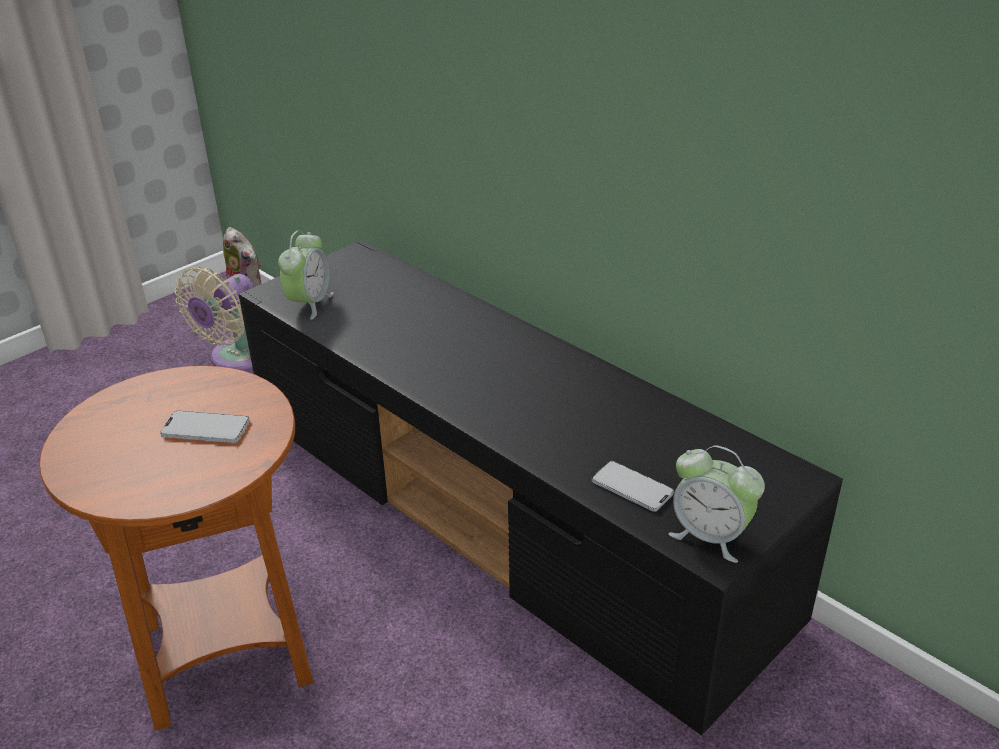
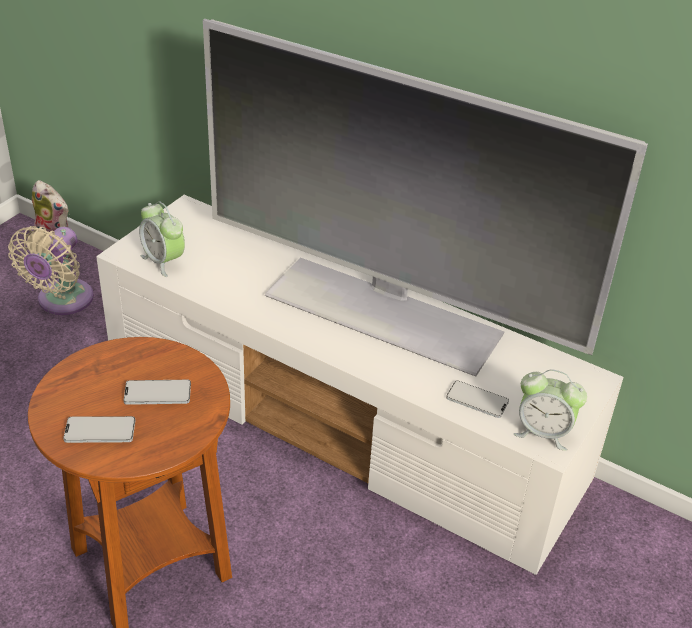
camera: 15 degrees left, 5 degrees up
black tv stand [239,240,843,735] -> white tv stand [96,195,624,575]
alarm clock [278,230,334,319] -> alarm clock turned 135 degrees clockwise [139,201,185,277]
none -> phone [63,416,135,443]
none -> television [203,19,648,376]

